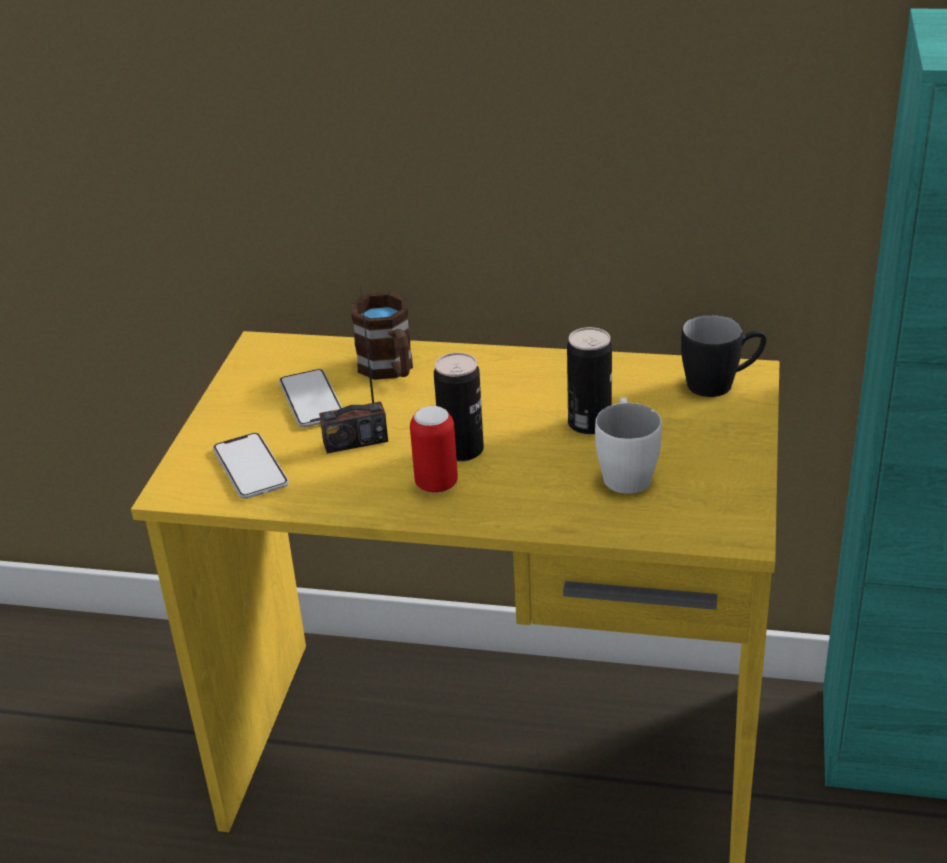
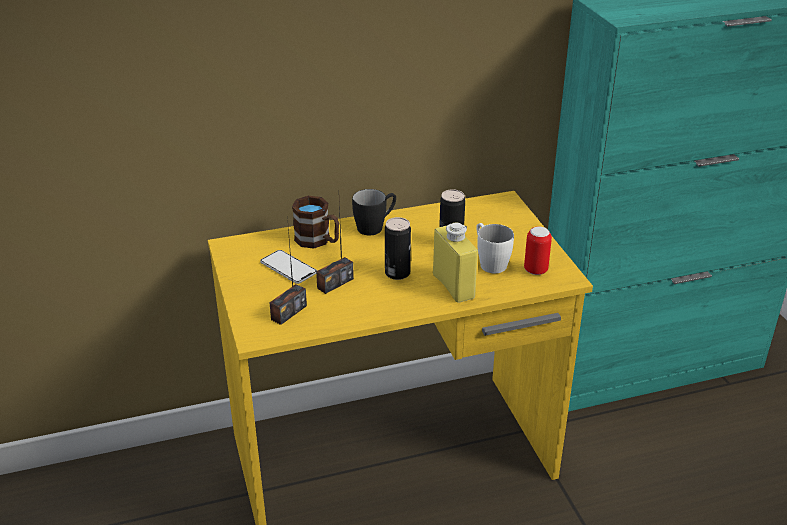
camera: 30 degrees left, 0 degrees up
phone [213,433,289,499] -> radio [270,216,307,325]
can [410,406,458,493] -> can moved to [524,226,552,275]
black mug [681,315,766,397] -> black mug moved to [352,189,396,235]
none -> yellow bottle [433,223,478,303]

